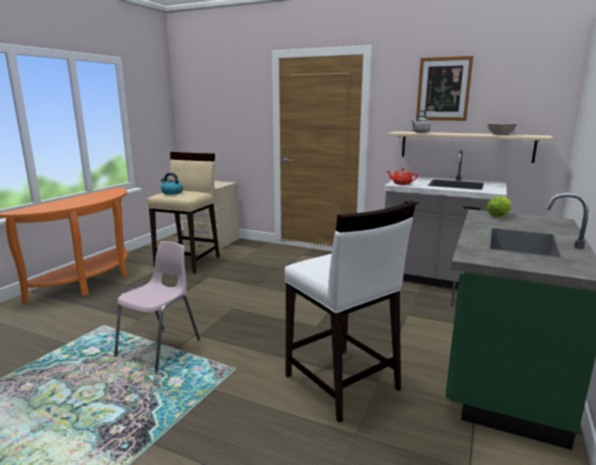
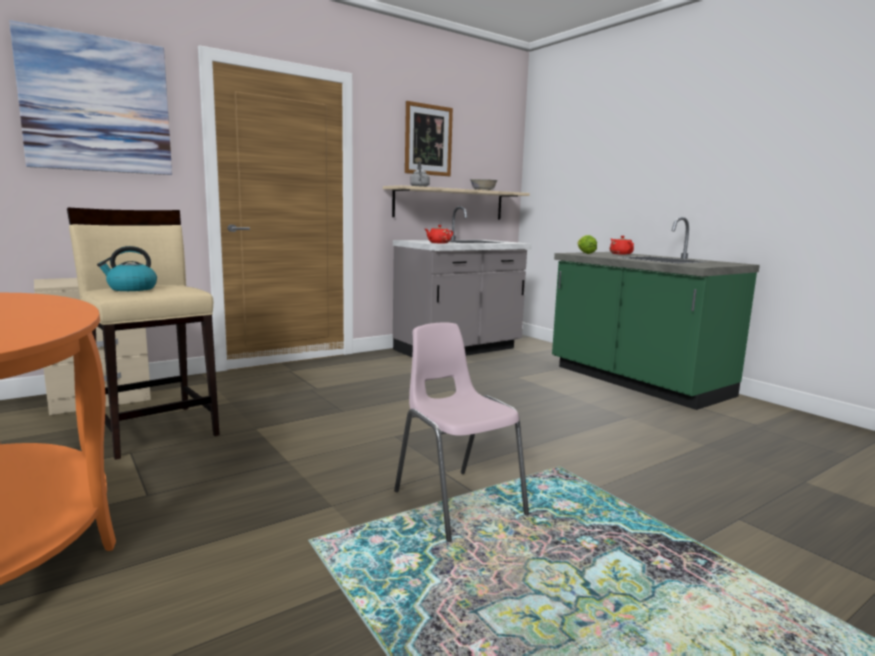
camera: 60 degrees left, 5 degrees down
white stool [284,201,416,423] -> none
none -> picture [9,20,172,175]
none -> red teapot [609,236,634,255]

